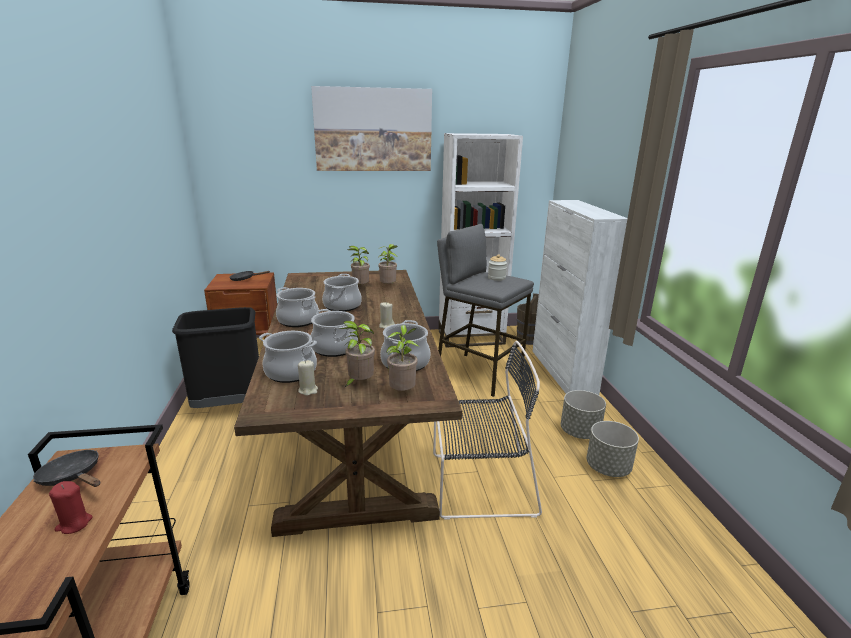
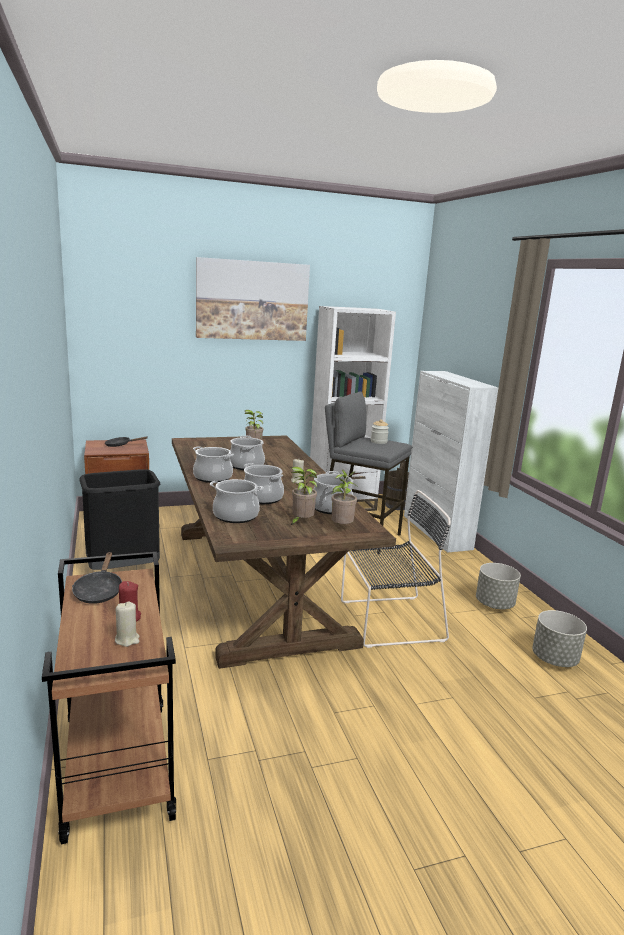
camera: 10 degrees left, 5 degrees down
black frying pan [33,450,100,487] -> black frying pan turned 120 degrees counterclockwise [72,552,122,604]
beige candle [298,360,318,396] -> beige candle moved to [115,602,139,647]
potted plant [378,244,398,284] -> none
grey planter [561,390,606,439] -> grey planter moved to [532,610,587,667]

